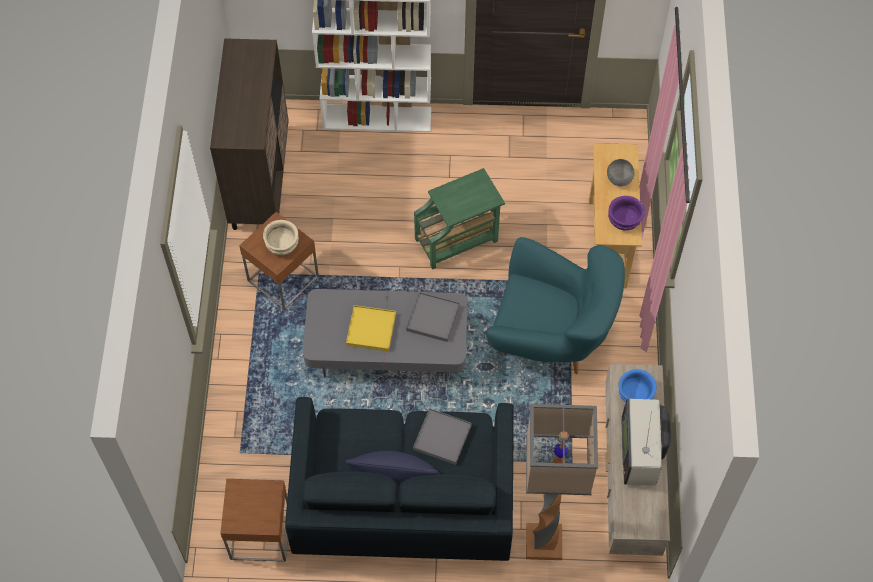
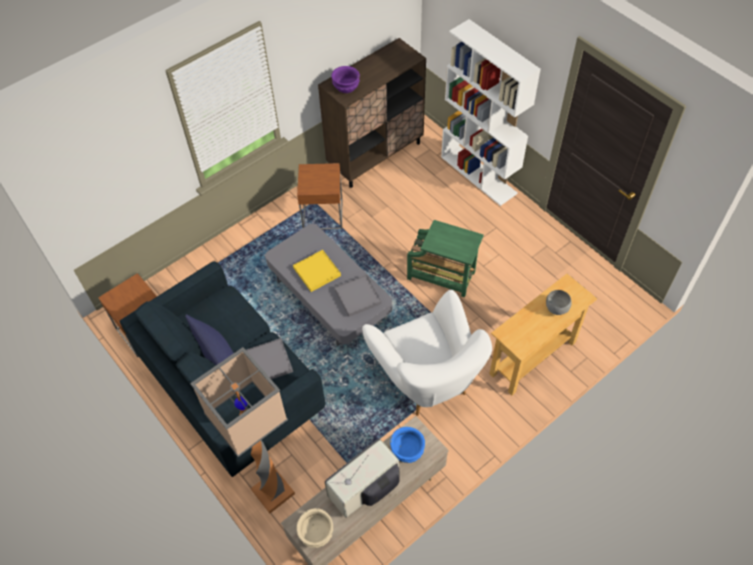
camera: 50 degrees right, 5 degrees down
beige bowl [263,220,299,255] -> beige bowl moved to [296,508,333,548]
turquoise armchair [486,237,625,374] -> white armchair [362,290,492,416]
purple bowl [608,196,645,230] -> purple bowl moved to [331,66,360,93]

